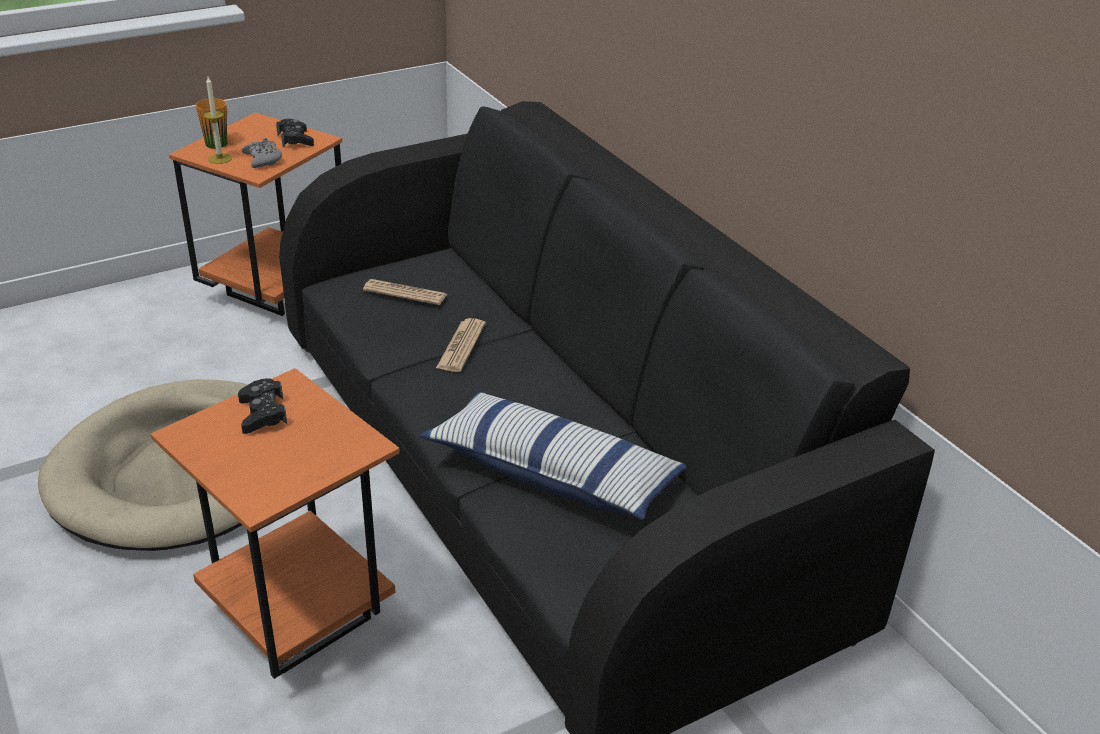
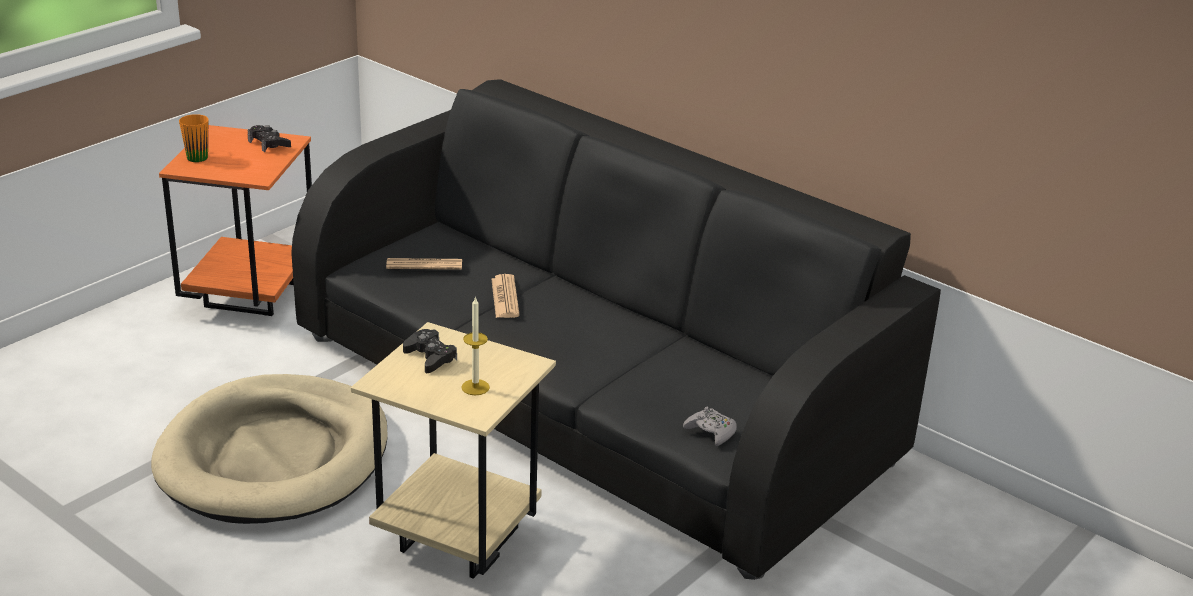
camera: 20 degrees left, 5 degrees down
orange side table [151,368,400,679] -> beige side table [351,322,556,579]
candle [203,77,232,164] -> candle moved to [461,296,490,395]
grey game controller [242,138,282,168] -> grey game controller moved to [683,407,737,446]
pillow [419,392,687,520] -> none

